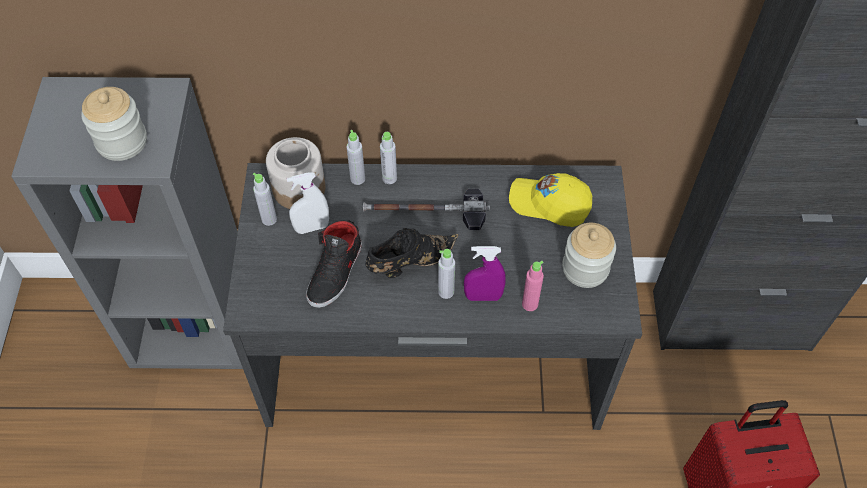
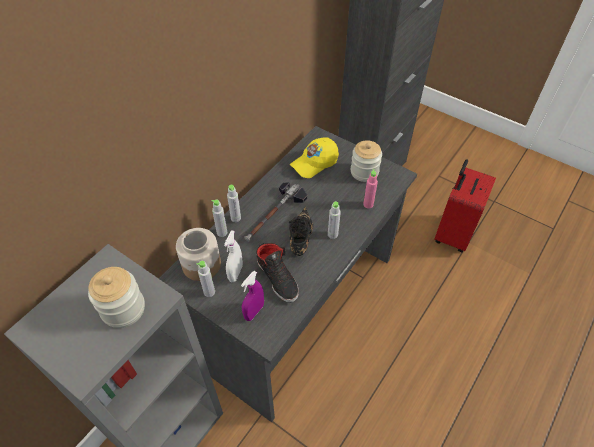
camera: 55 degrees left, 5 degrees down
purple spray bottle [464,246,506,301] -> purple spray bottle moved to [241,271,264,321]

